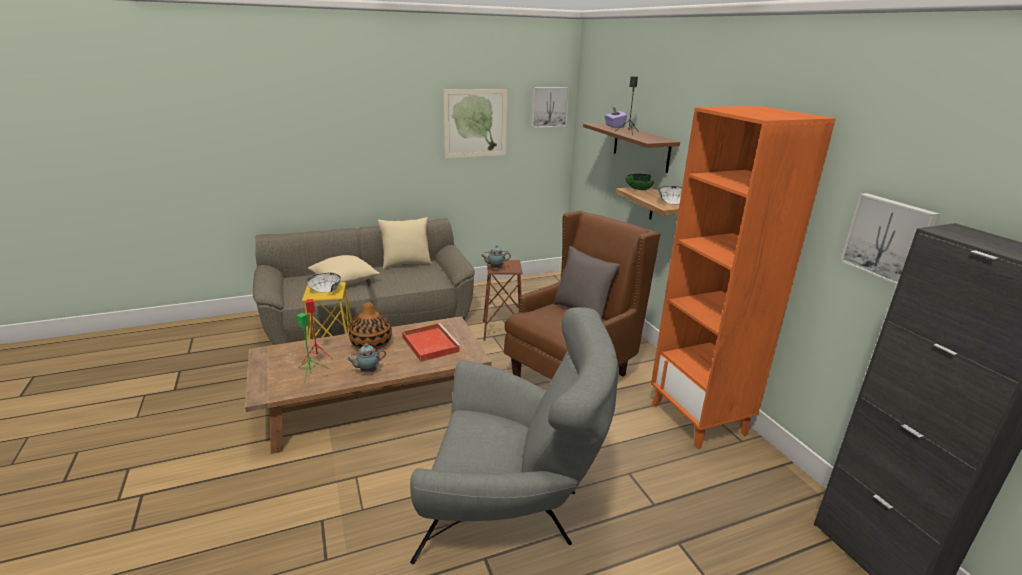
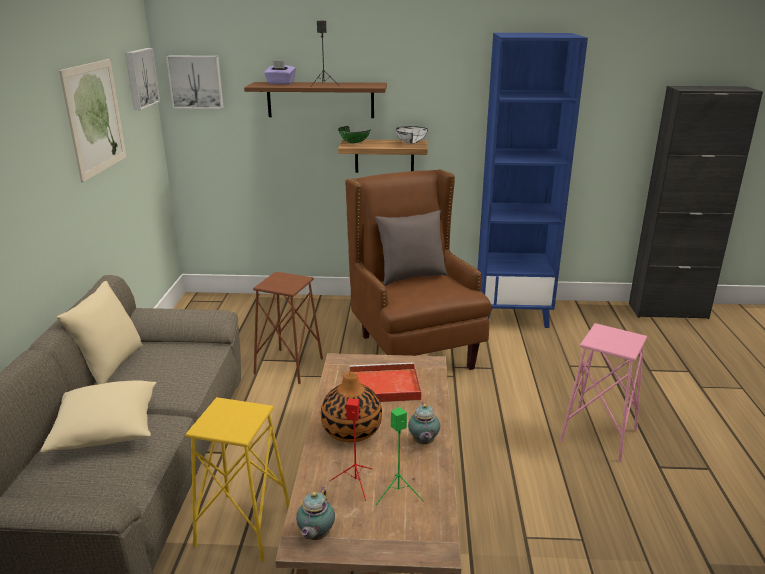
camera: 65 degrees left, 0 degrees up
white bowl [307,273,341,293] -> none
grey armchair [410,307,618,564] -> pink stool [560,323,647,462]
teapot [481,245,511,269] -> teapot moved to [296,486,335,540]
orange bookcase [651,106,836,449] -> blue bookcase [478,33,588,328]
picture [840,193,940,285] -> picture moved to [166,56,224,109]

